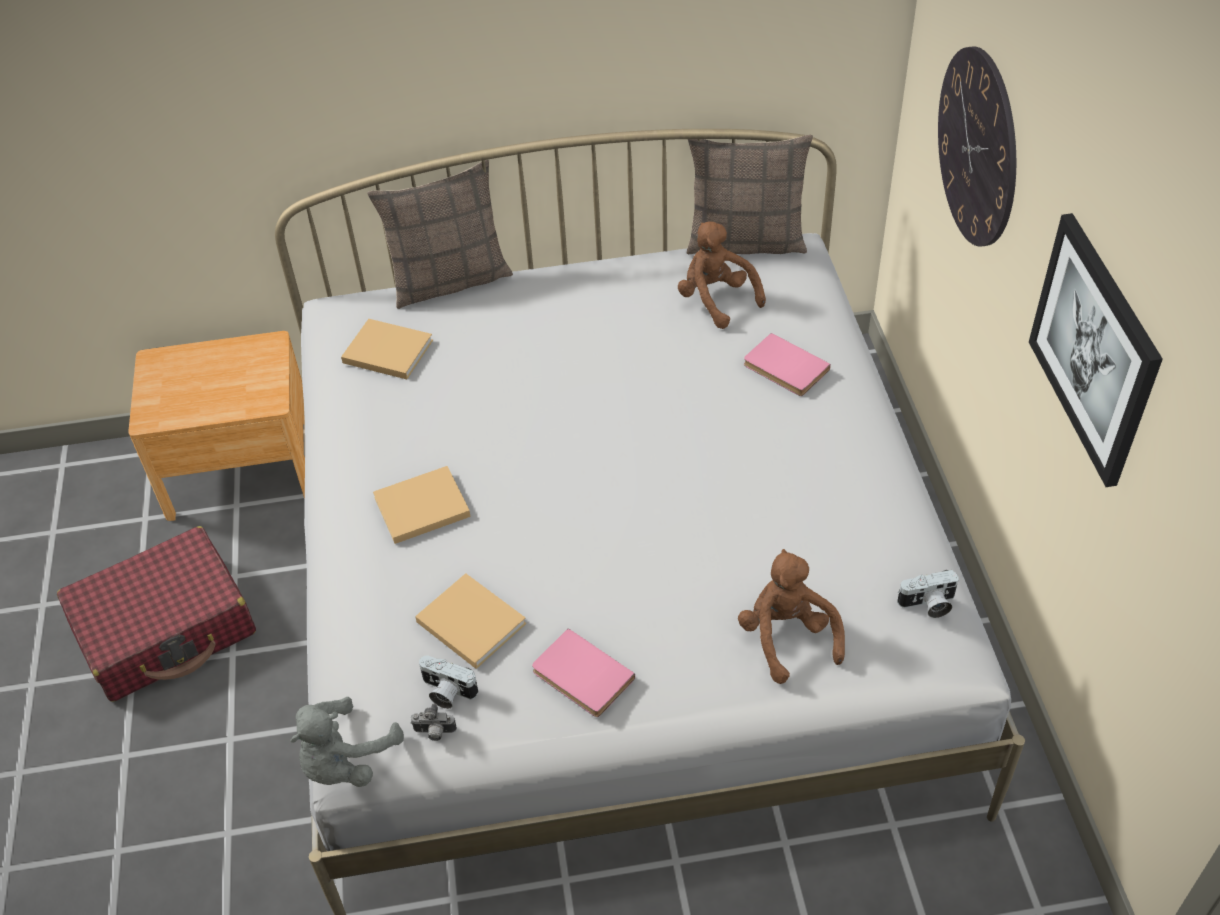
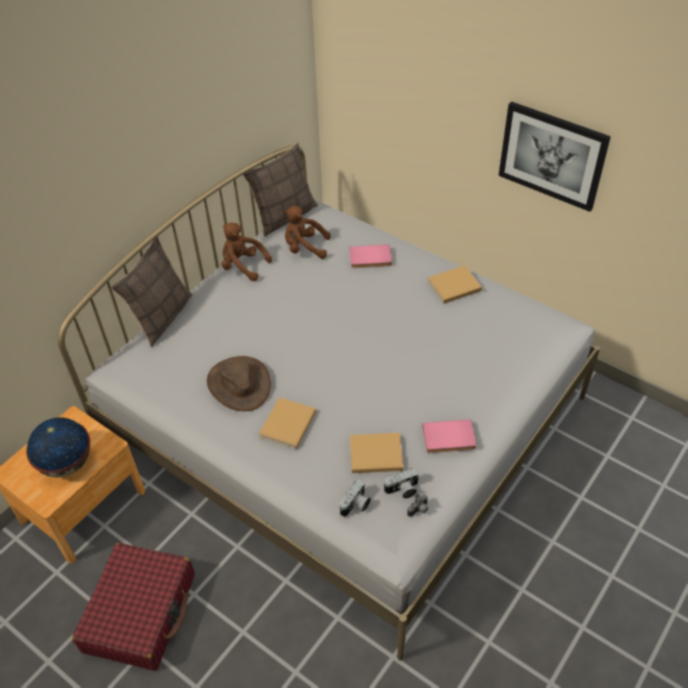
camera: 45 degrees left, 0 degrees up
grey plush toy [290,697,404,787] -> none
beige book [341,319,433,379] -> beige book moved to [427,266,482,304]
brown plush toy [738,549,845,684] -> brown plush toy moved to [221,223,272,281]
camera [897,570,959,618] -> camera moved to [340,479,371,517]
wall clock [938,46,1016,246] -> none
none -> globe [26,418,90,477]
none -> brown hat [207,356,271,411]

